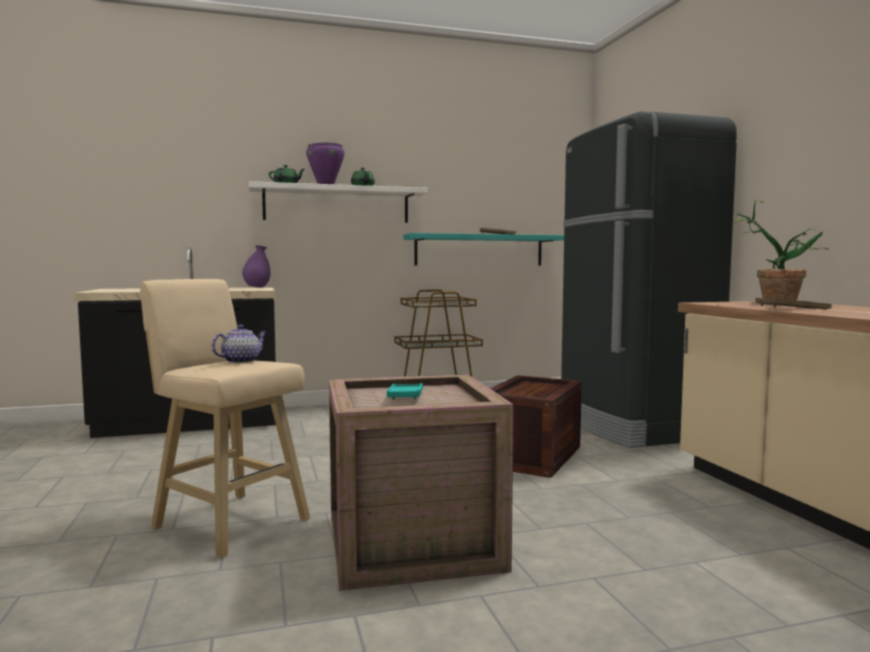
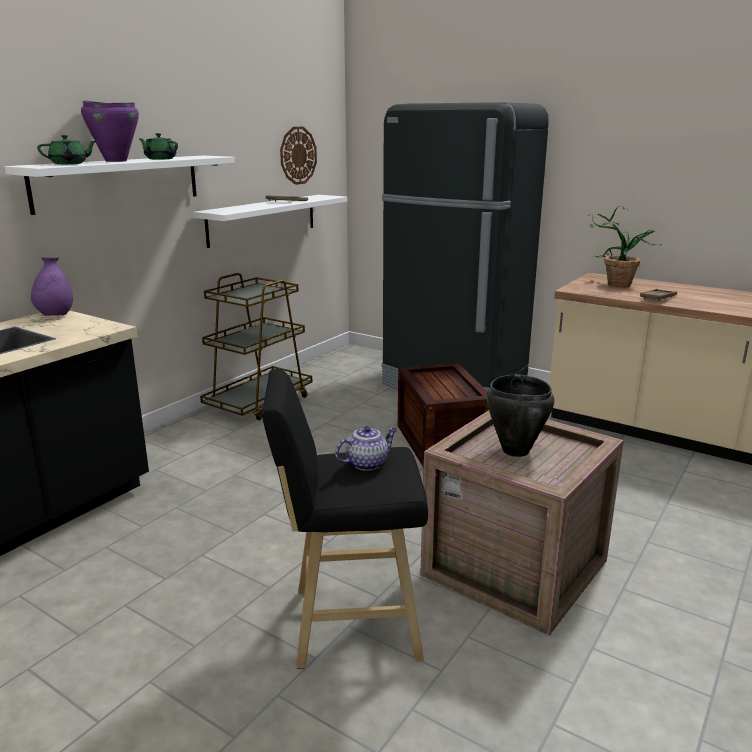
camera: 40 degrees left, 15 degrees up
beige stool [140,279,310,559] -> black stool [262,368,428,669]
teapot [212,325,267,363] -> teapot turned 60 degrees clockwise [335,426,397,471]
turquoise tray [387,383,423,400] -> black cooking pot [486,374,554,457]
turquoise shelf [403,233,564,266] -> white shelf [193,195,347,248]
none -> wall clock [280,127,317,185]

